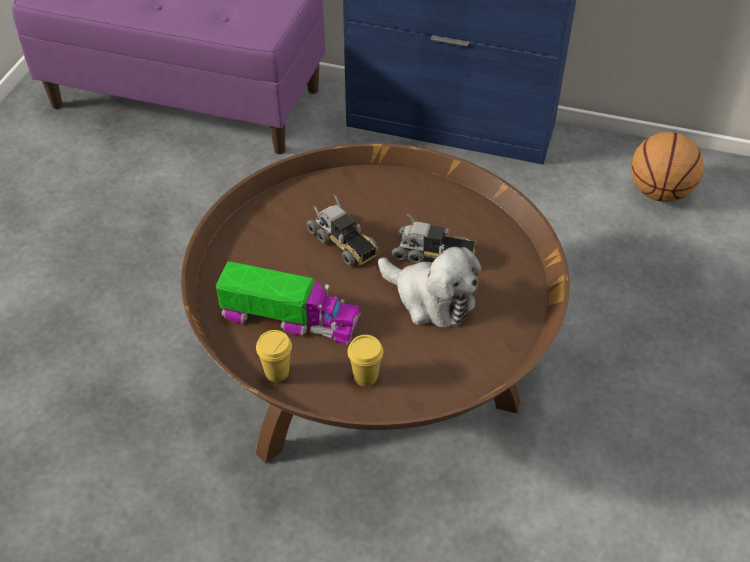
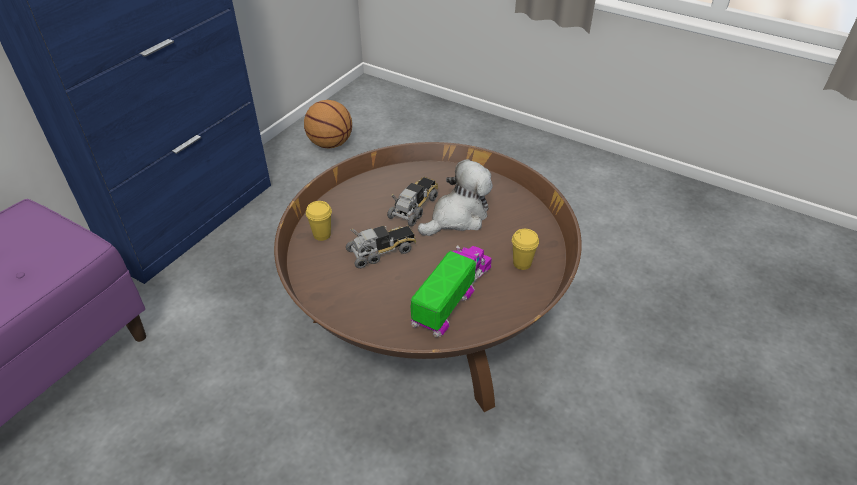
camera: 75 degrees left, 5 degrees down
yellow cup [256,330,292,382] -> yellow cup moved to [306,201,332,241]

